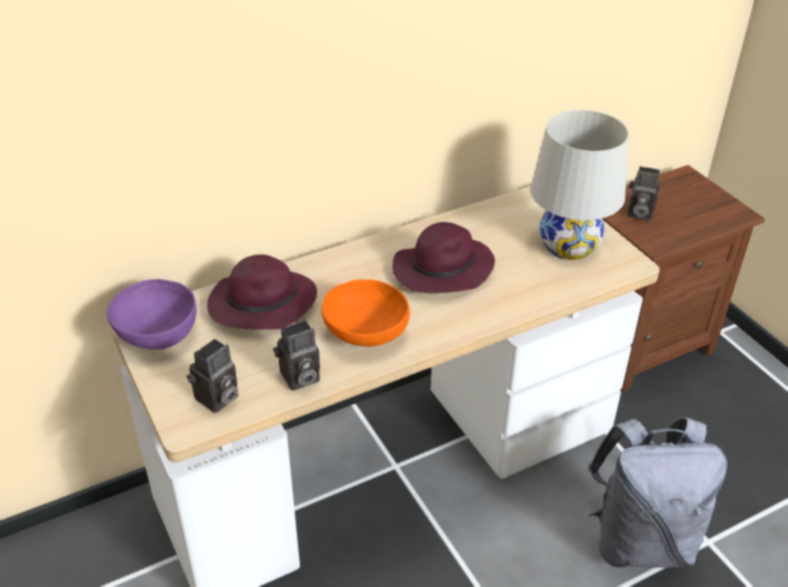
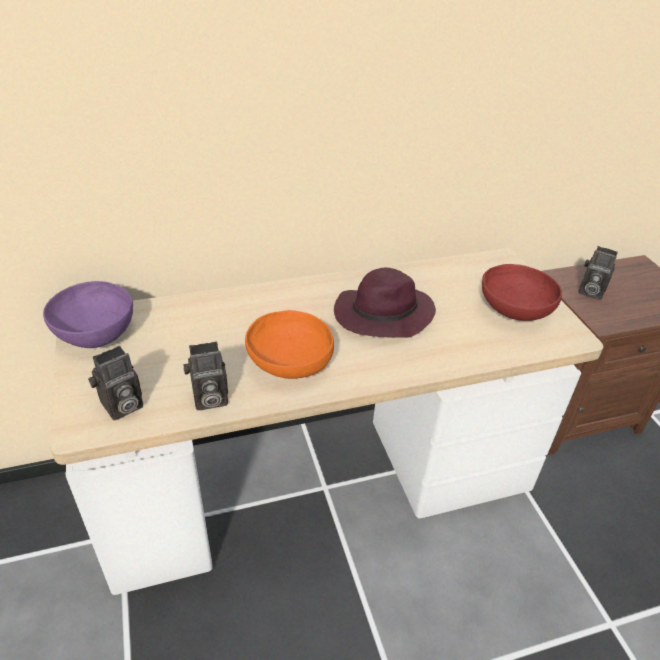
camera: 10 degrees right, 0 degrees up
purple hat [207,254,317,330] -> none
white table lamp [530,110,629,260] -> red bowl [482,264,562,321]
grey backpack [588,417,727,568] -> none

